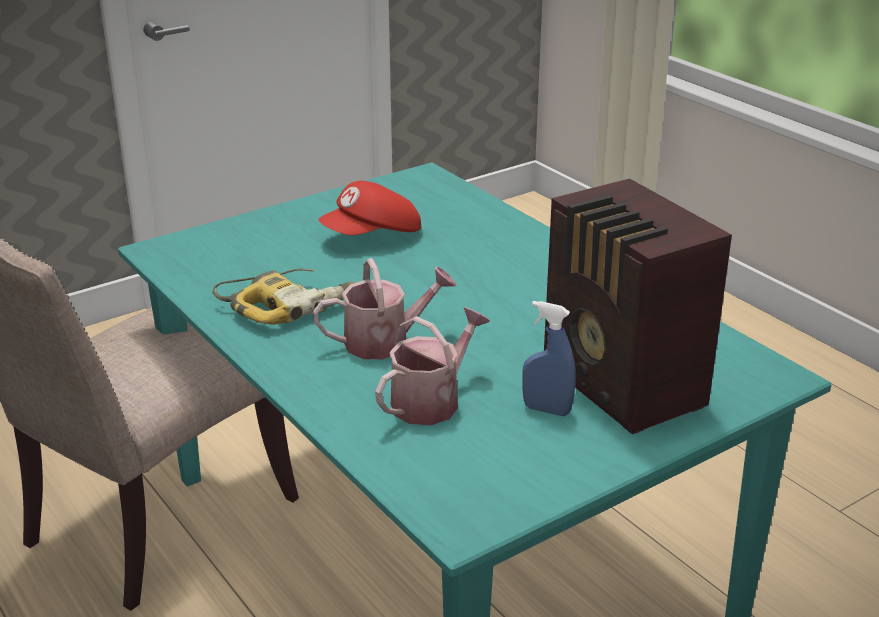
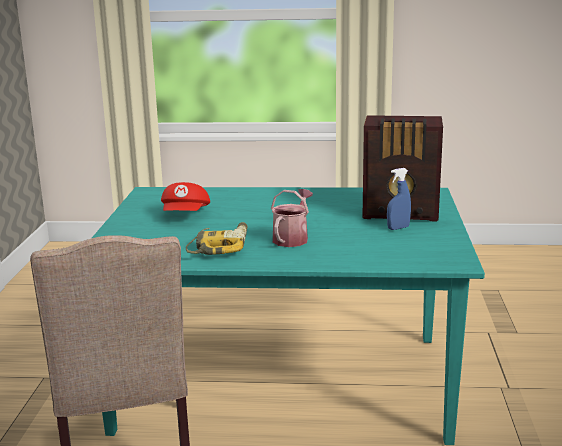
camera: 50 degrees left, 10 degrees down
watering can [375,307,490,425] -> none

